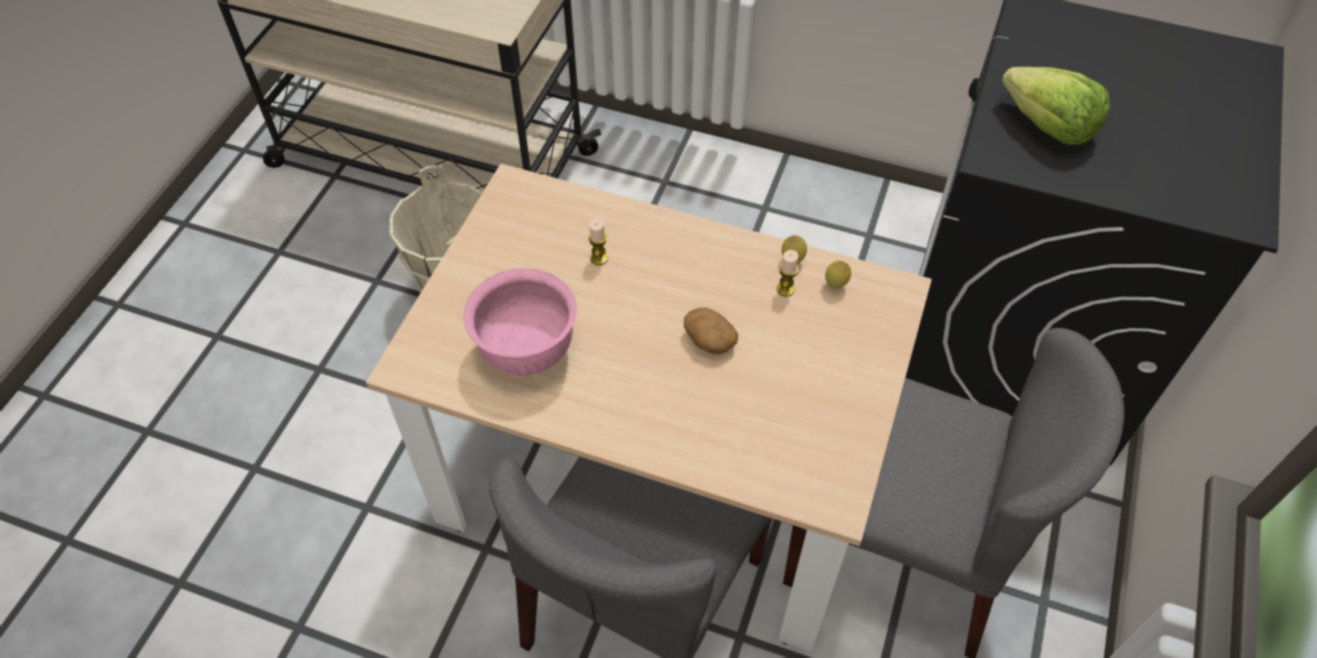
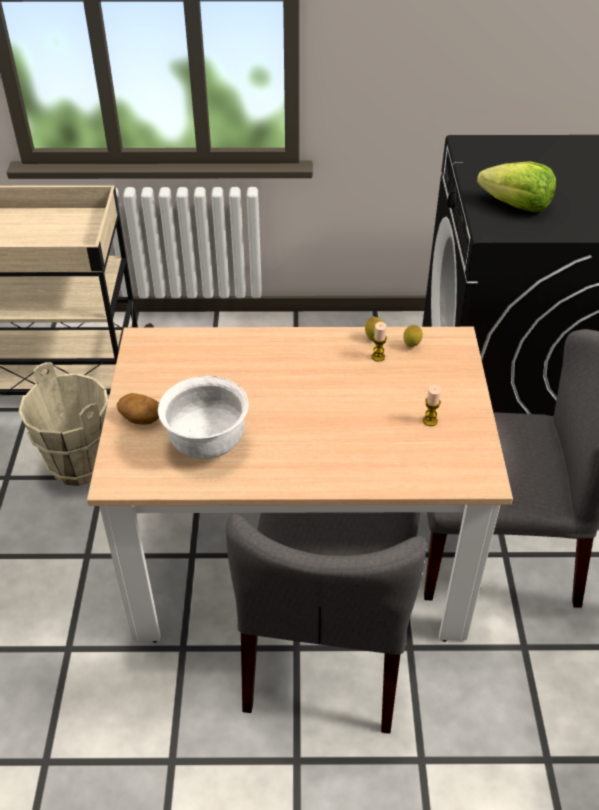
camera: 20 degrees left, 10 degrees down
pink bowl [463,268,577,375] -> white bowl [158,376,249,459]
candle [589,218,608,265] -> candle moved to [423,385,441,426]
potato [684,308,738,355] -> potato moved to [116,393,159,425]

